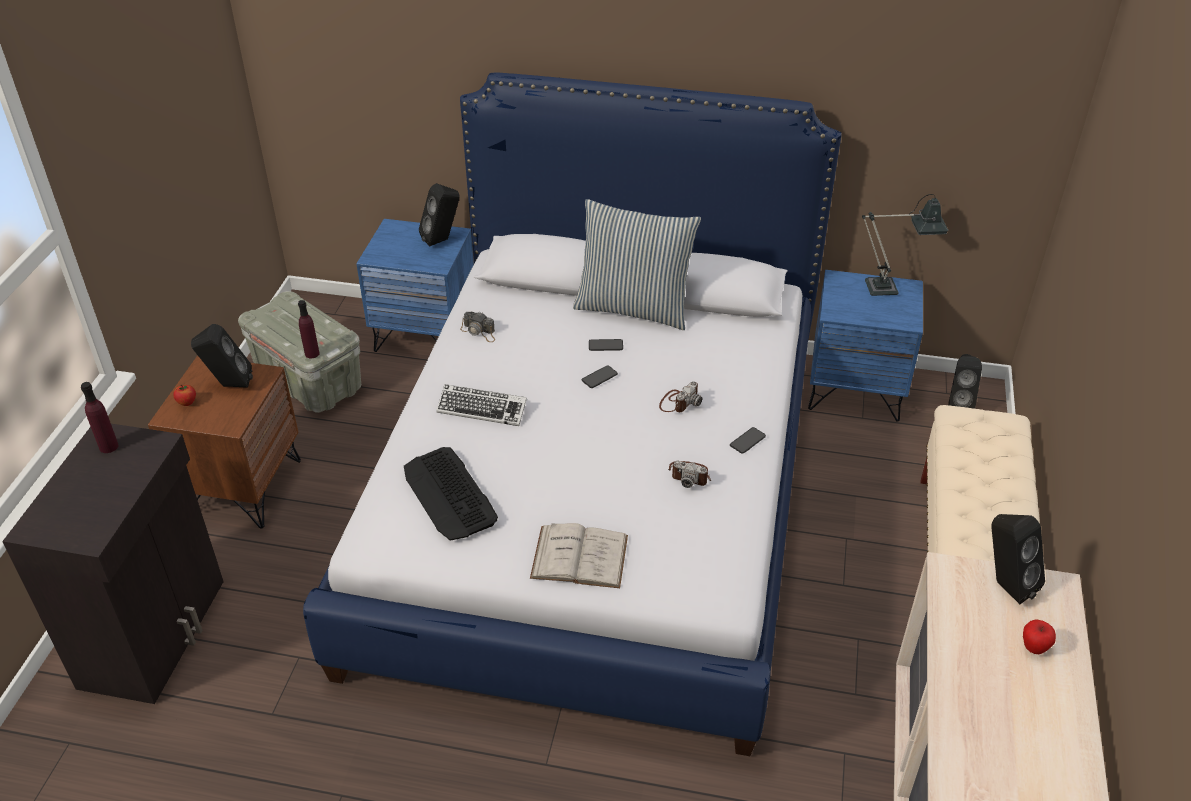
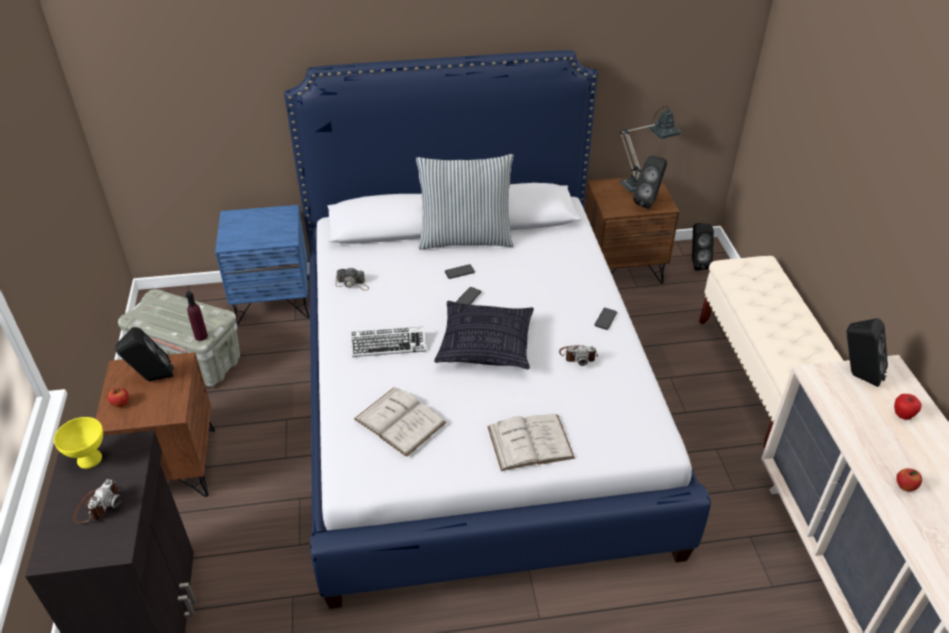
camera: 20 degrees left, 0 degrees up
purple bottle [81,382,118,453] -> yellow bowl [54,417,103,469]
keyboard [404,447,498,541] -> white book [354,388,446,457]
black speaker [419,183,459,247] -> black speaker moved to [633,155,667,209]
camera [659,381,702,412] -> camera moved to [74,479,122,523]
blue nightstand [808,270,923,421] -> brown nightstand [584,177,680,284]
none -> pillow [434,301,534,369]
none -> apple [896,468,922,492]

